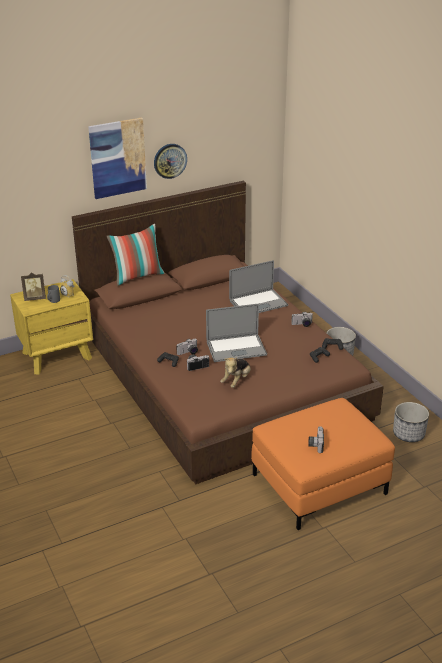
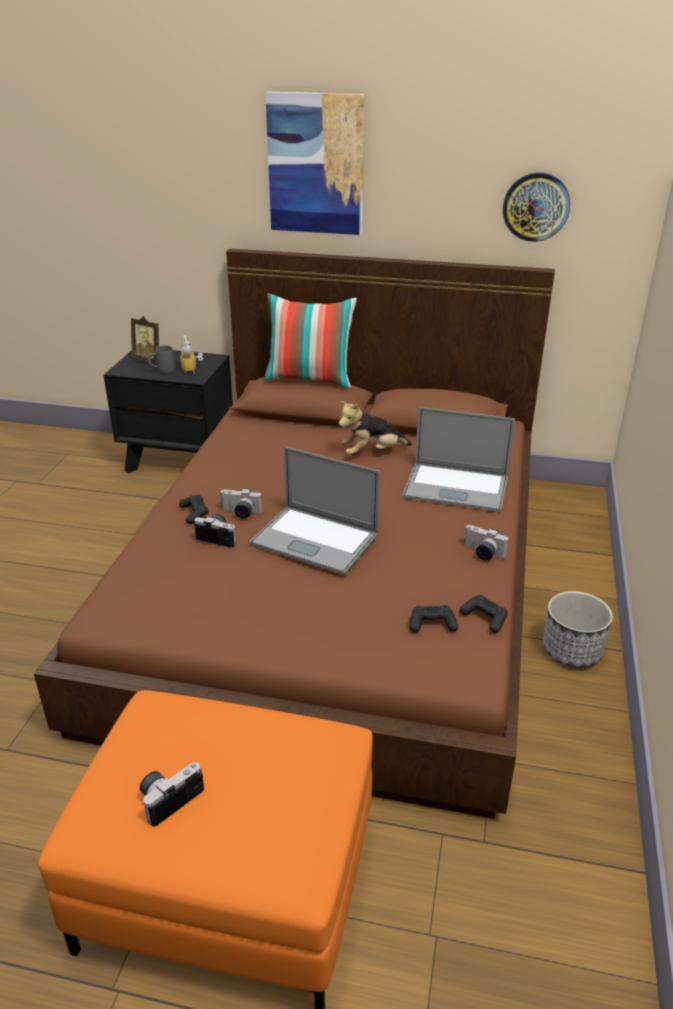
camera: 40 degrees right, 0 degrees up
yellow nightstand [10,279,93,374] -> black nightstand [103,350,233,473]
wall clock [154,144,187,179] -> wall clock moved to [503,172,570,242]
plush toy [220,357,251,388] -> plush toy moved to [338,401,412,455]
planter [393,402,429,442] -> none

